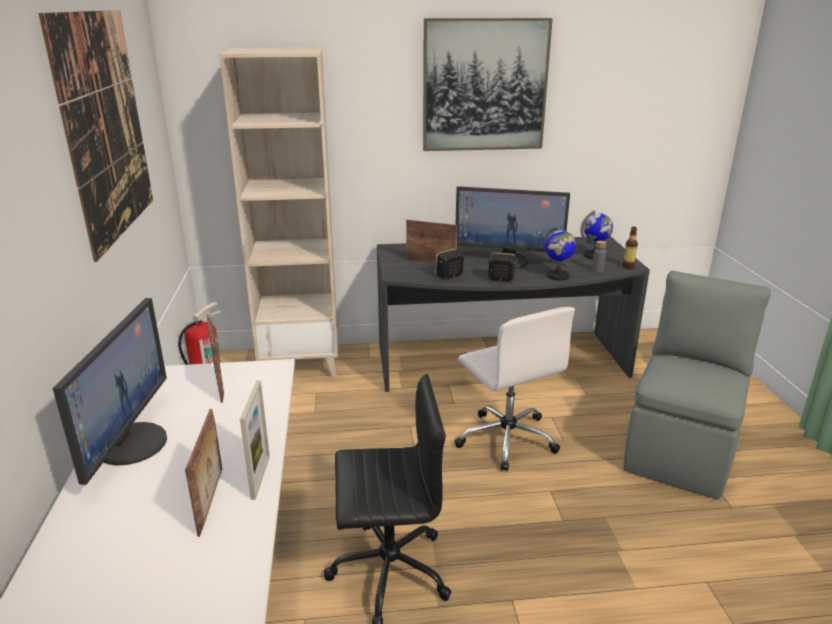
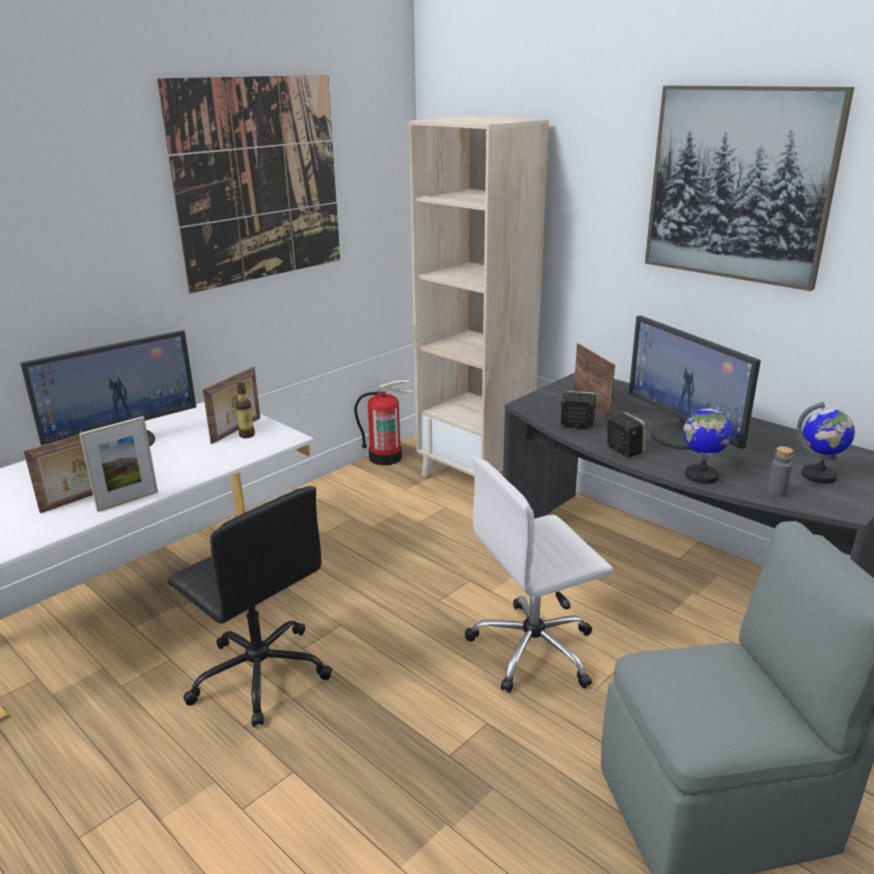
camera: 50 degrees right, 0 degrees up
white office chair [454,307,575,471] -> white office chair turned 45 degrees clockwise [465,457,613,693]
bottle [622,227,638,269] -> bottle moved to [235,382,255,438]

